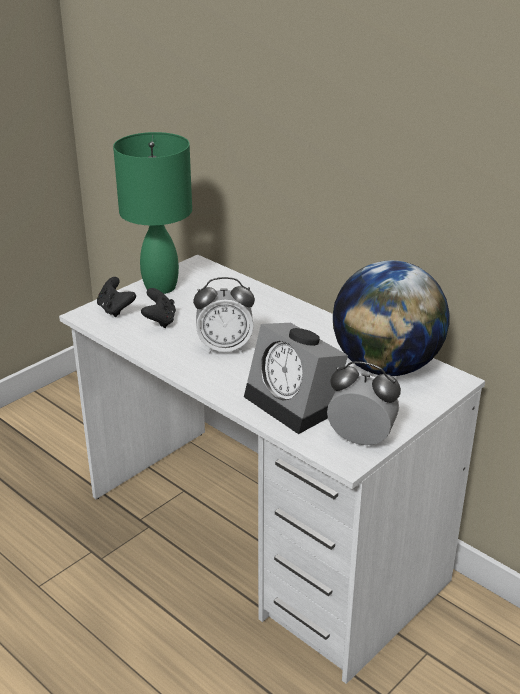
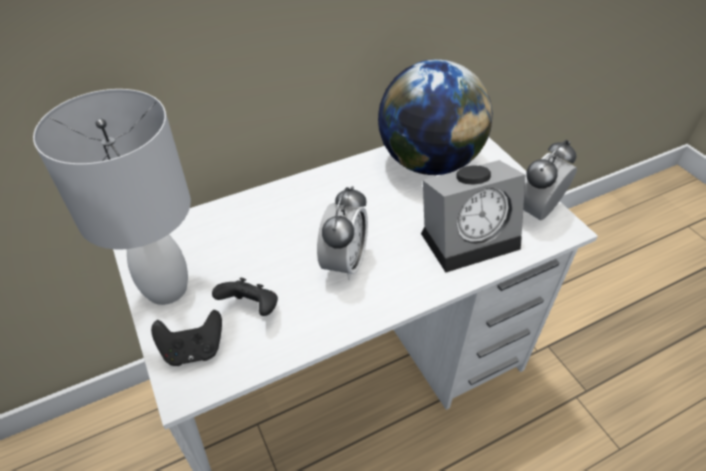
camera: 70 degrees left, 15 degrees up
green table lamp [113,132,192,294] -> white table lamp [33,89,191,305]

